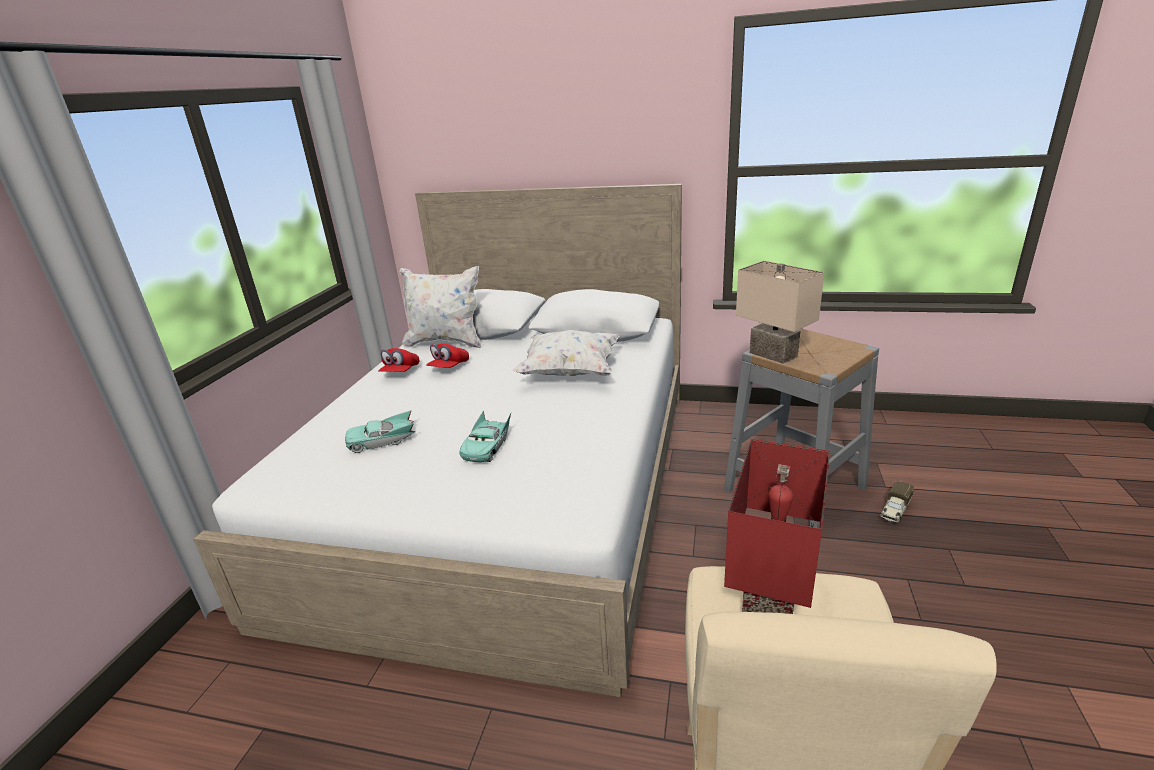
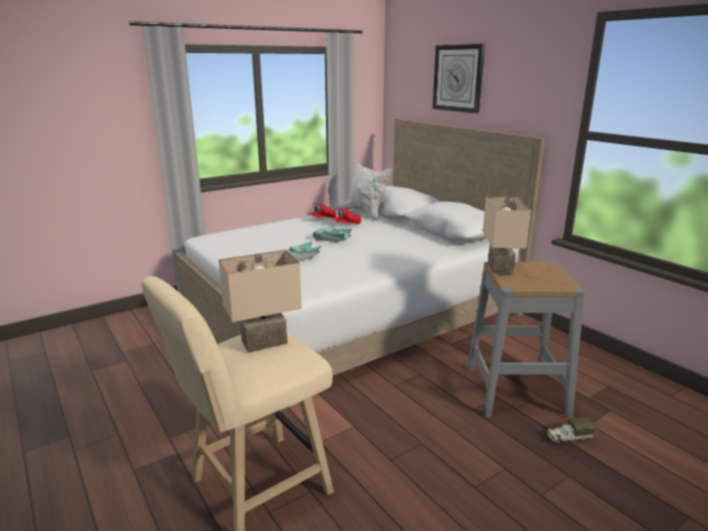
camera: 40 degrees right, 5 degrees down
turquoise toy car [345,410,416,453] -> turquoise toy car moved to [313,227,352,243]
white pillow [512,330,620,376] -> none
red table lamp [724,439,830,614] -> beige table lamp [218,250,302,353]
none -> wall clock [432,44,485,113]

